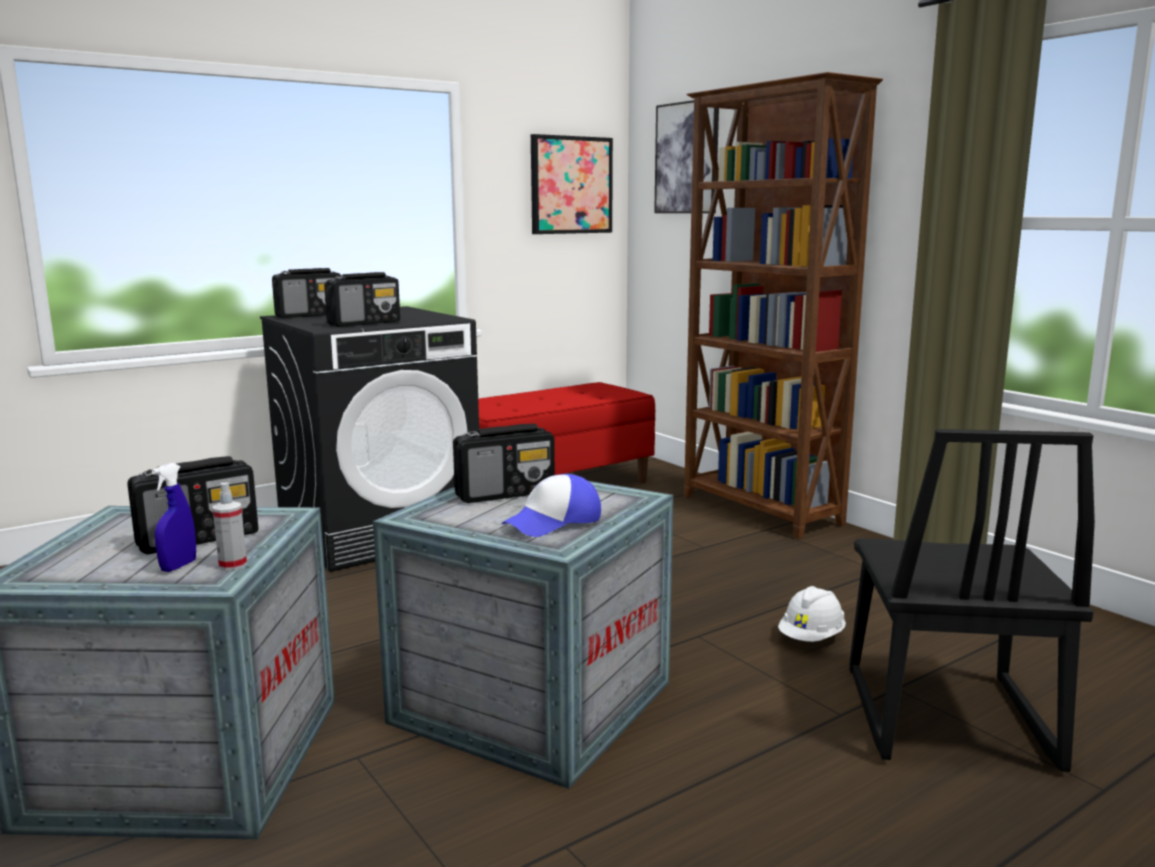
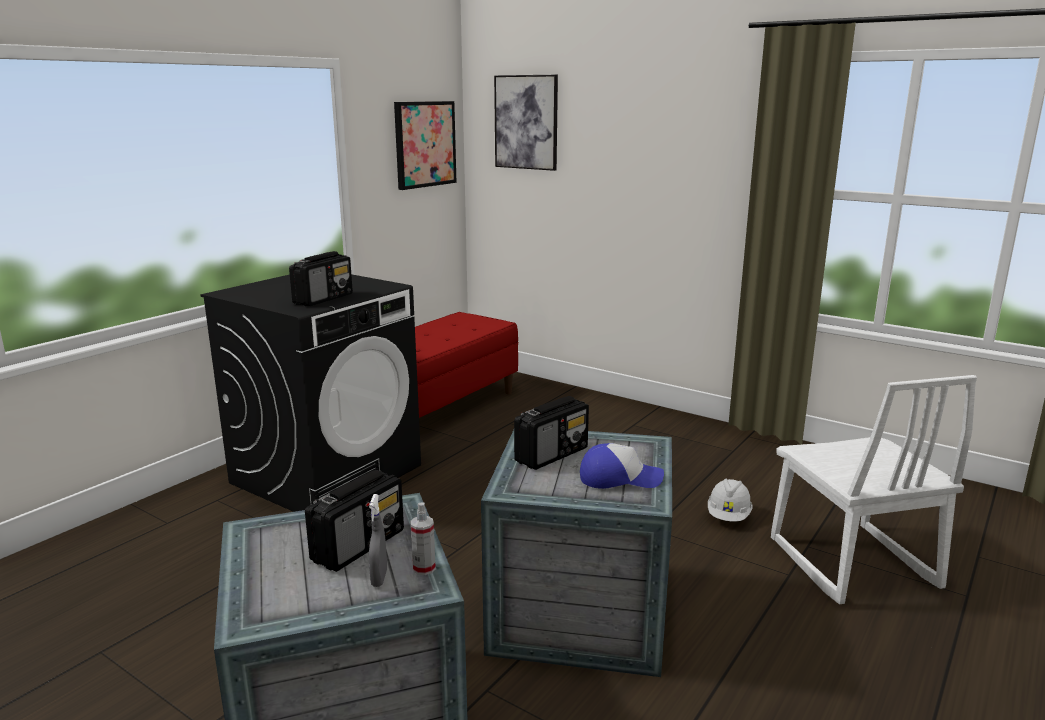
camera: 20 degrees left, 5 degrees up
blue spray bottle [152,463,196,572] -> grey spray bottle [369,494,387,587]
radio [272,268,342,318] -> none
cap [502,474,601,537] -> cap turned 120 degrees counterclockwise [580,443,664,489]
brown bookcase [684,72,883,539] -> none
black chair [849,429,1095,772] -> white chair [771,375,977,605]

